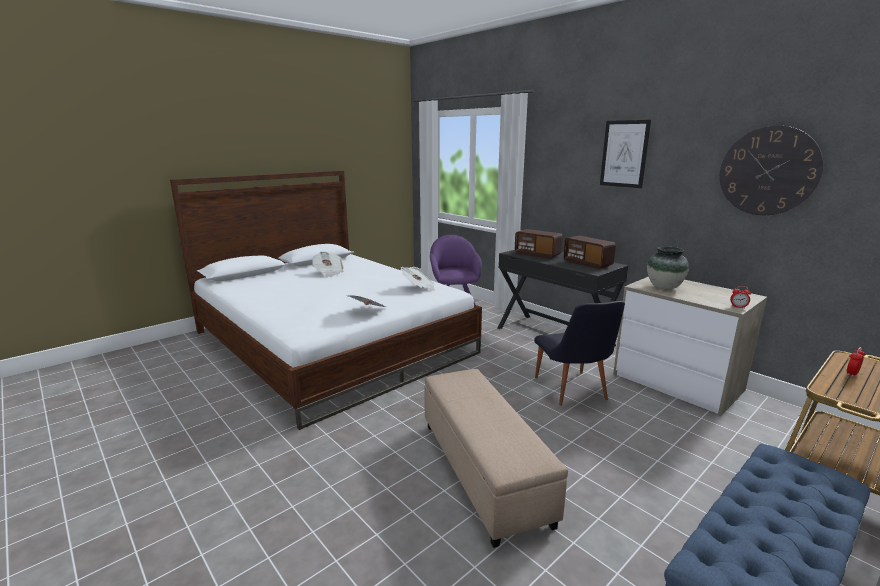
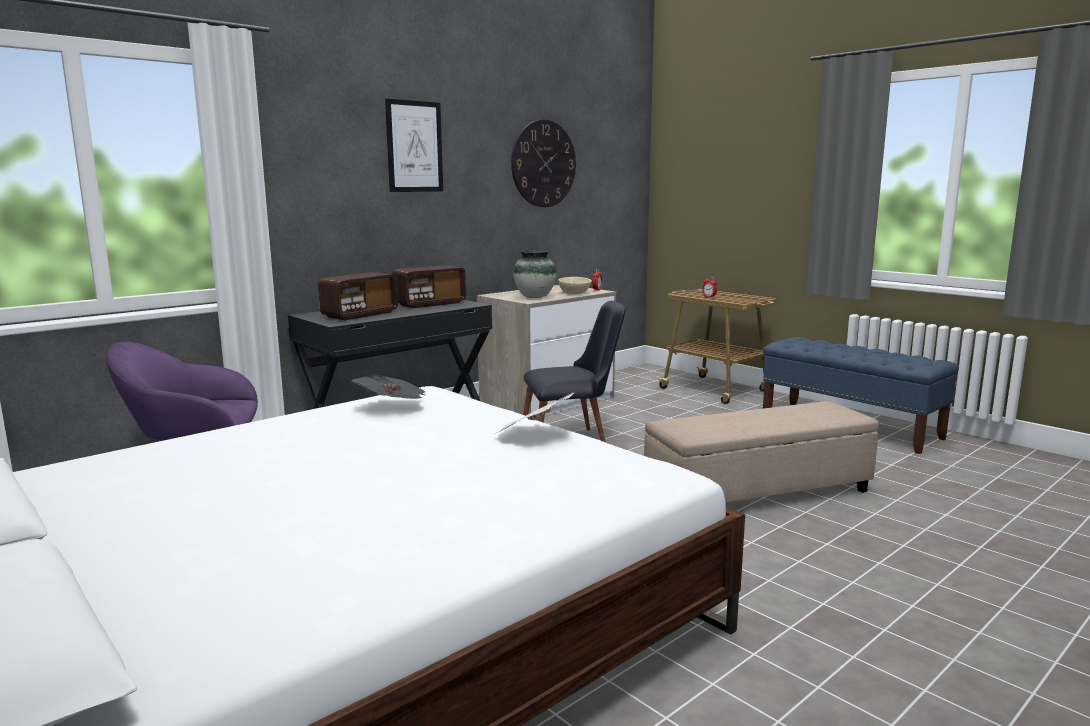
camera: 90 degrees left, 5 degrees down
newspaper [312,251,344,277] -> none
none -> beige bowl [558,277,592,294]

